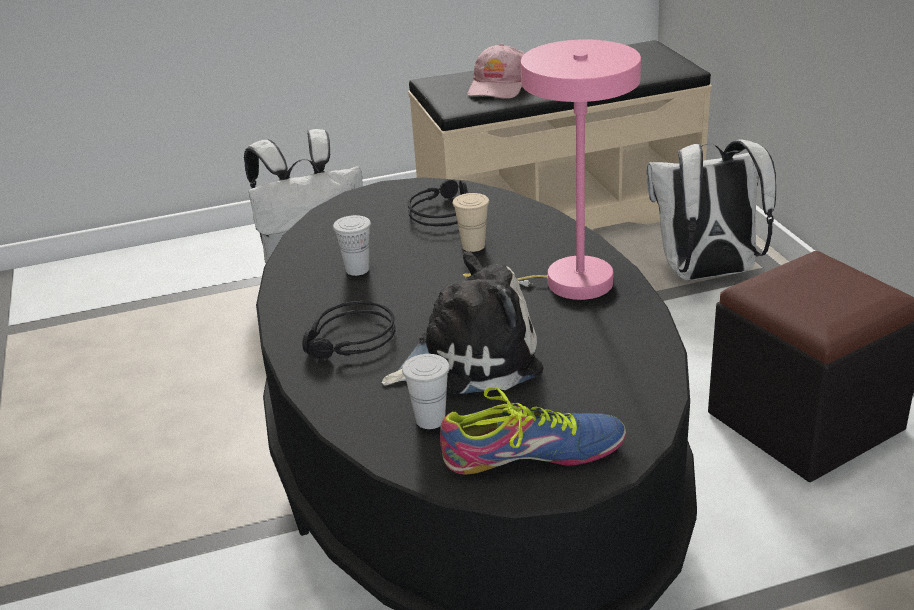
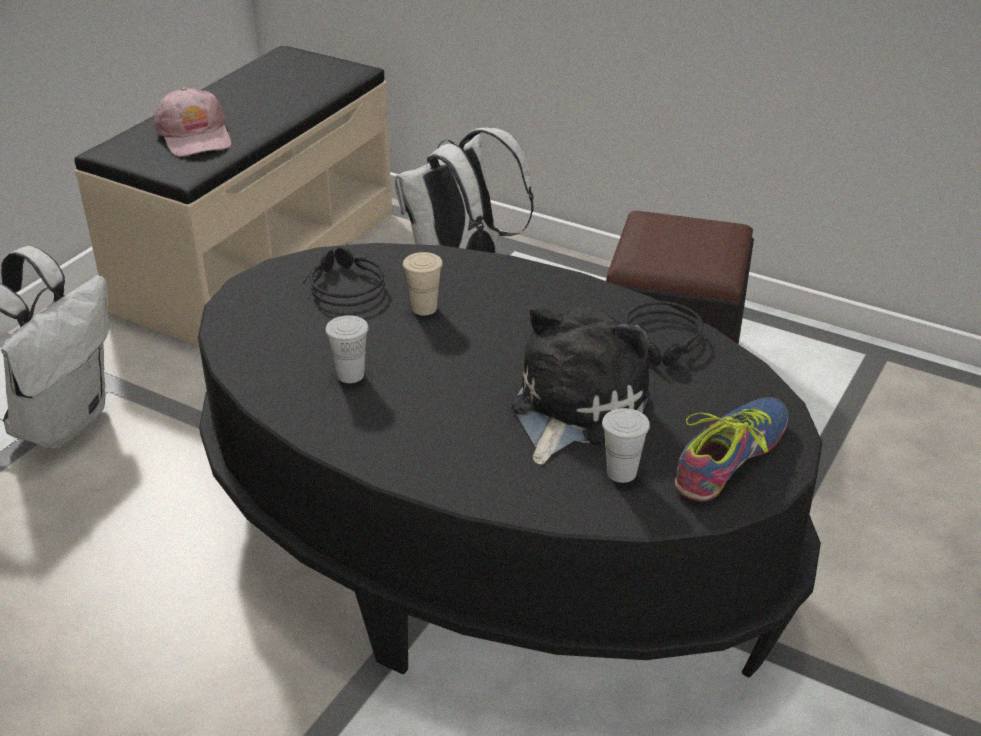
camera: 45 degrees left, 5 degrees up
black headphones [303,301,396,360] -> black headphones moved to [625,301,709,366]
pink table lamp [463,39,641,300] -> none

